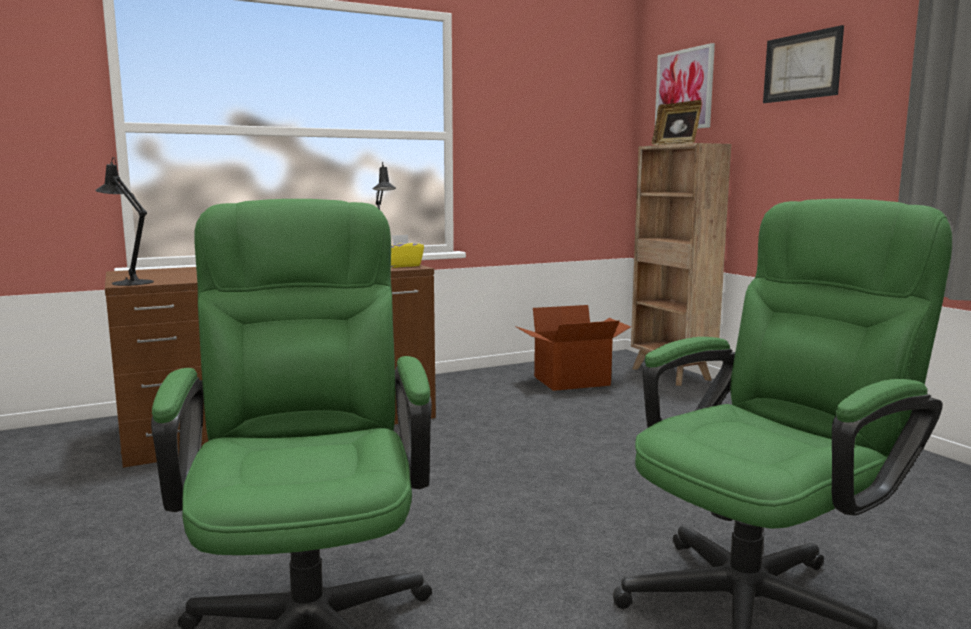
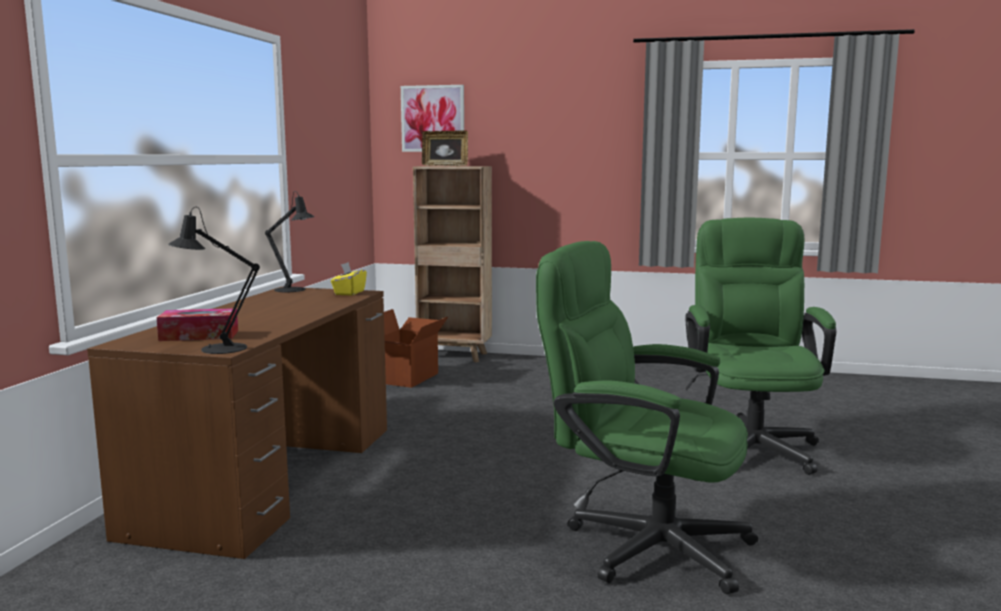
camera: 50 degrees left, 0 degrees up
picture [763,25,844,103] -> none
none -> tissue box [157,308,238,341]

